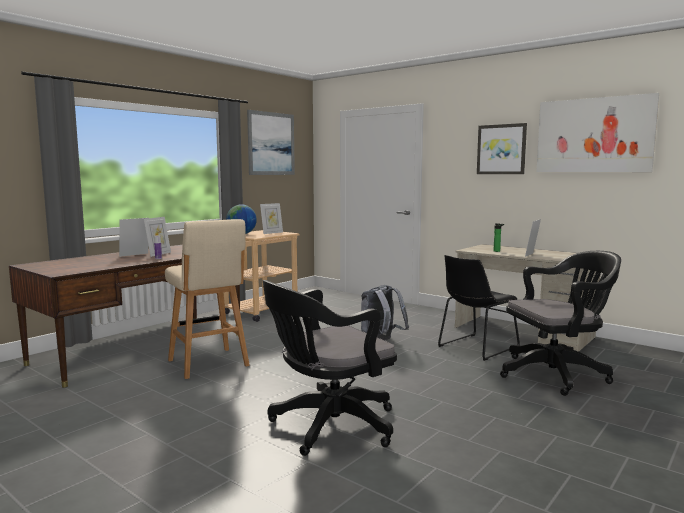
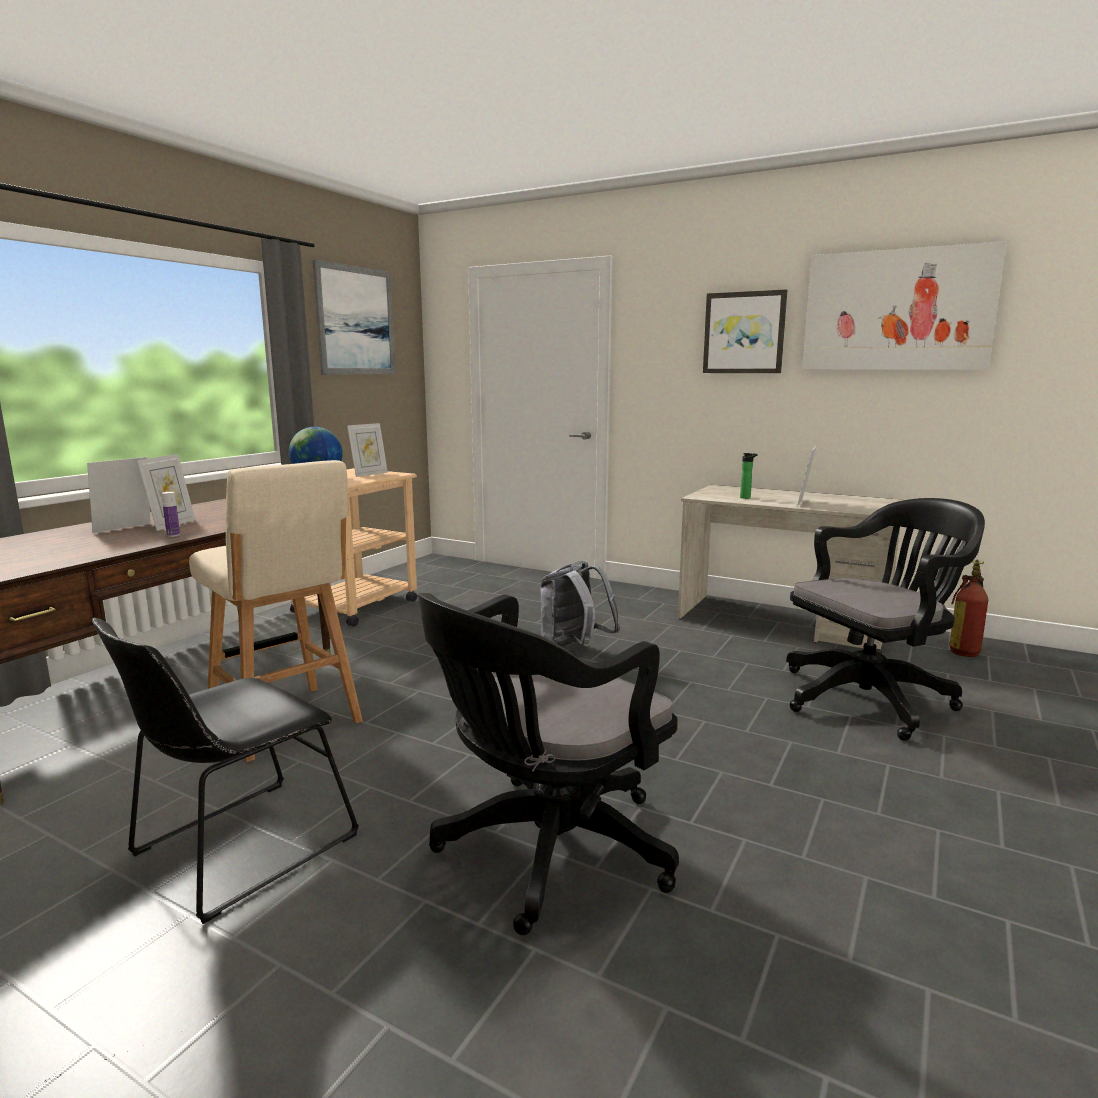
camera: 10 degrees left, 5 degrees up
black chair [438,255,520,361] -> black chair moved to [92,618,359,924]
none -> fire extinguisher [950,560,988,657]

